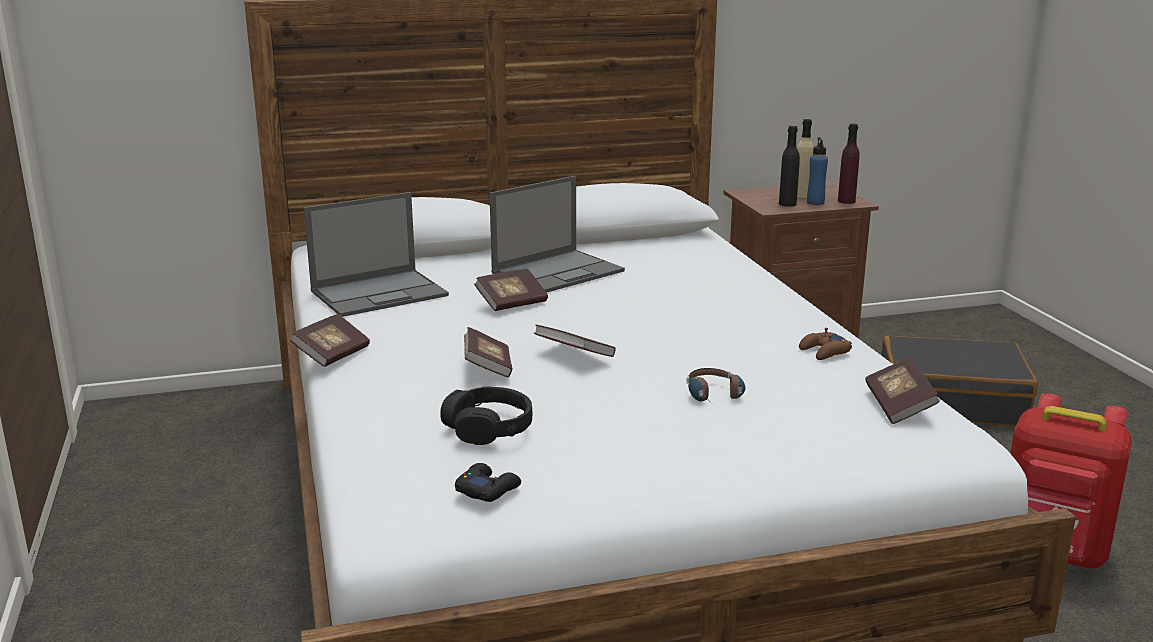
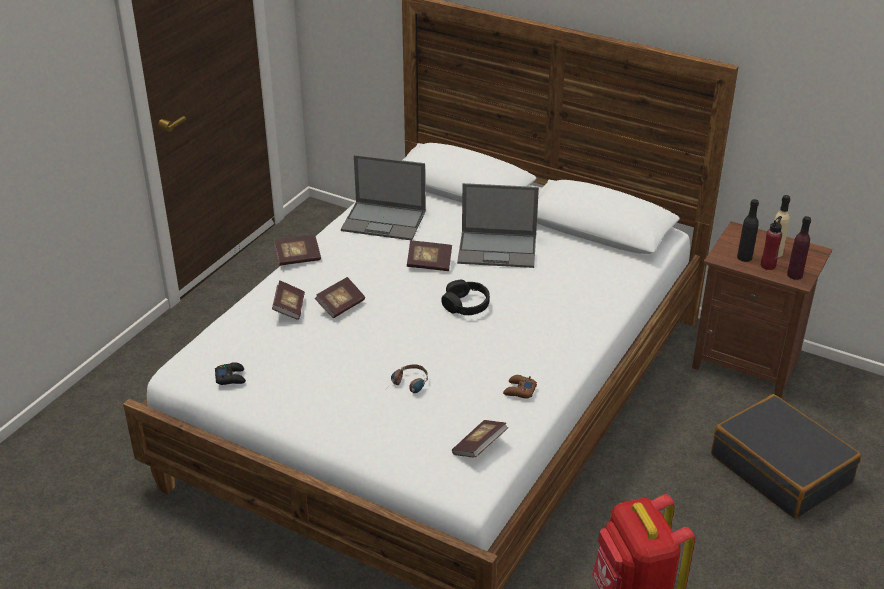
camera: 45 degrees right, 15 degrees up
black headphones [440,387,533,445] -> black headphones moved to [441,280,490,315]
book [534,325,616,357] -> book moved to [272,280,305,320]
blue bottle [807,137,828,205] -> red bottle [761,216,782,270]

